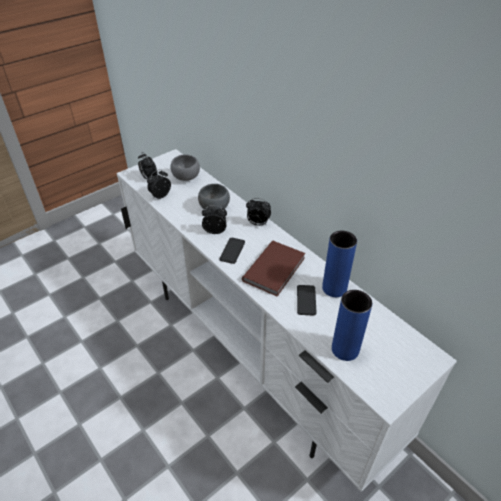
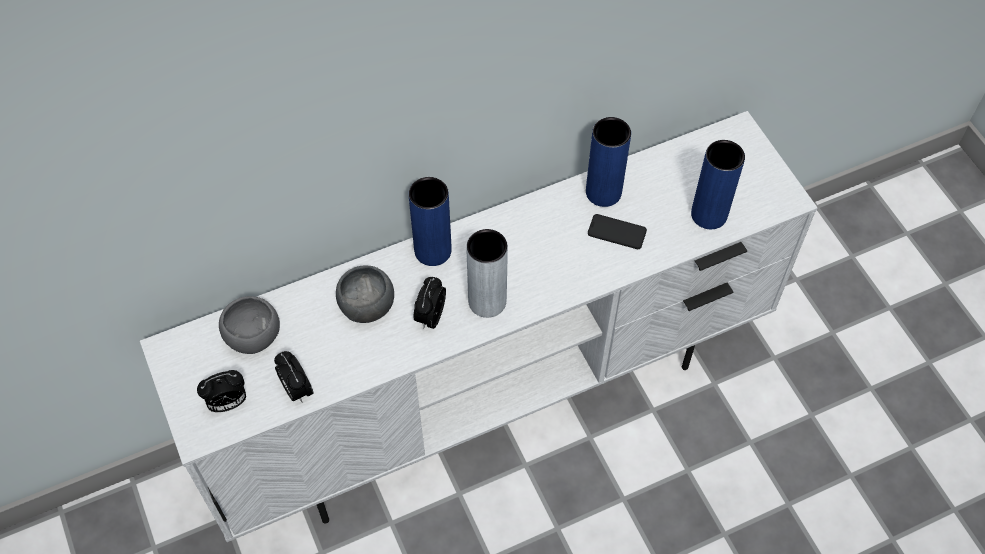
camera: 75 degrees left, 15 degrees up
phone [219,238,245,264] -> grey vase [466,229,508,318]
brown book [242,241,305,297] -> none
alarm clock [246,198,271,226] -> blue vase [408,177,452,266]

